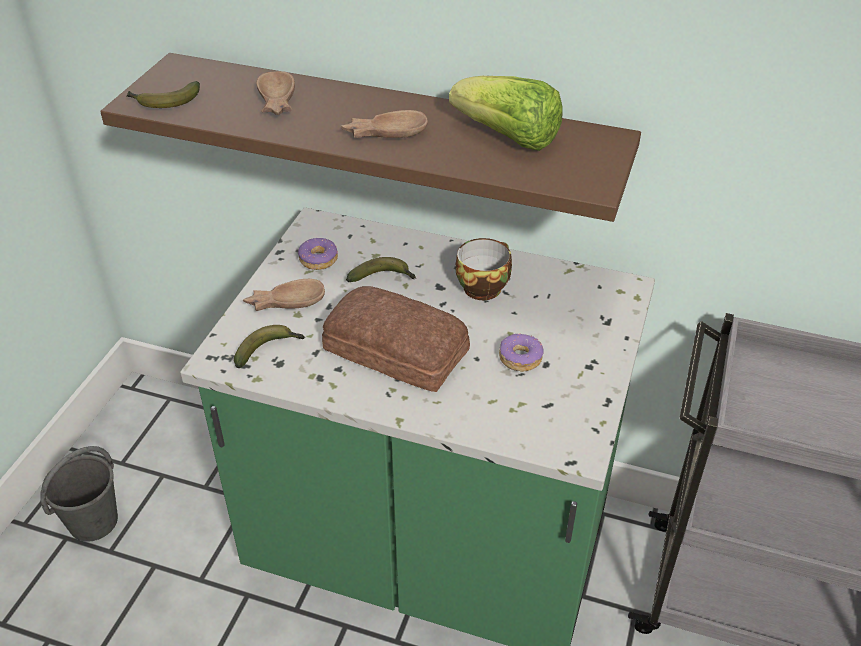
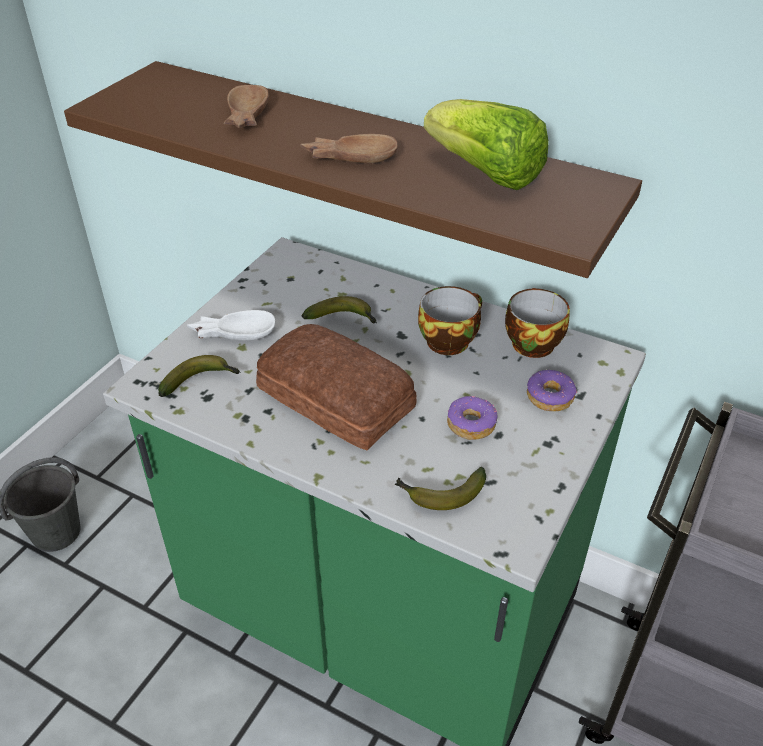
camera: 10 degrees right, 0 degrees up
banana [127,81,200,108] -> banana moved to [395,467,486,510]
brown bowl [243,279,325,311] -> white bowl [187,310,275,341]
donut [298,238,338,270] -> donut moved to [527,370,577,411]
none -> cup [505,288,570,358]

